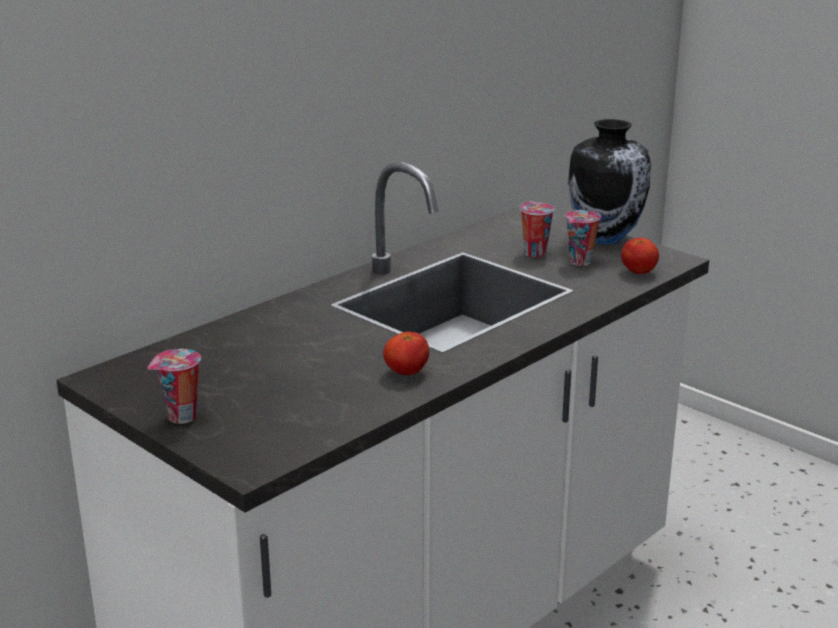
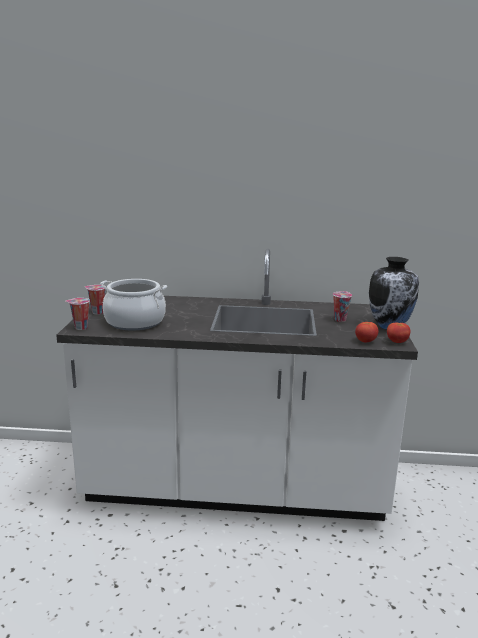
camera: 50 degrees right, 5 degrees down
tomato [383,332,429,375] -> tomato moved to [387,323,410,343]
cup [565,210,601,266] -> cup moved to [66,298,90,330]
none -> cooking pot [100,279,167,331]

